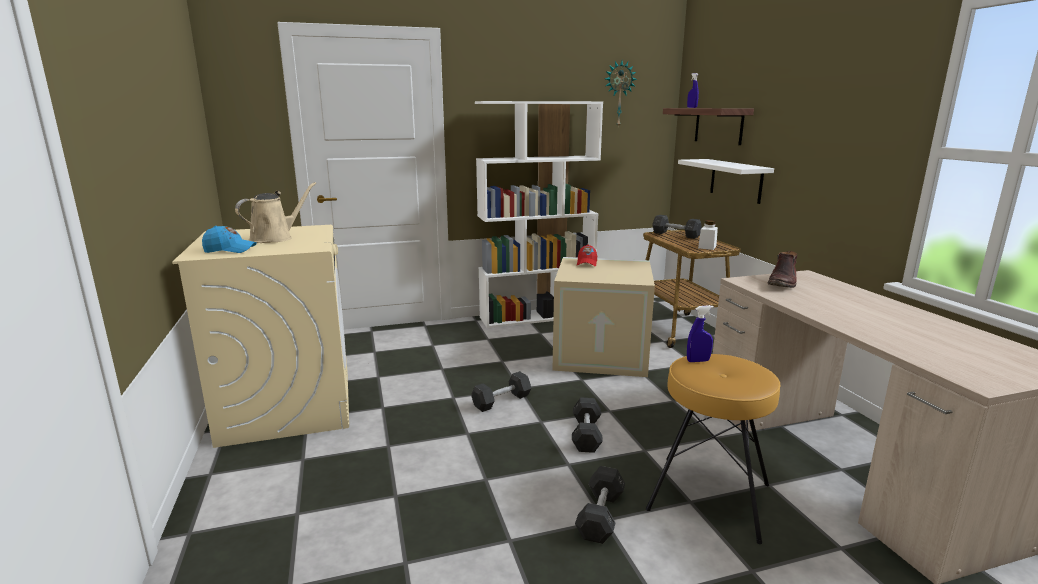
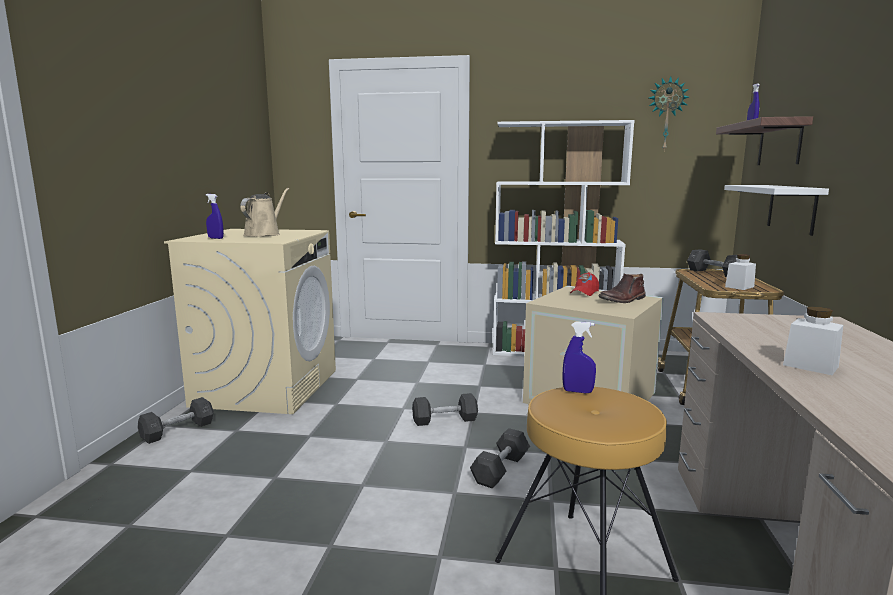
camera: 25 degrees right, 5 degrees down
blue cap [202,226,257,253] -> blue spray bottle [206,194,224,239]
beige watering can [235,182,316,243] -> beige watering can turned 45 degrees counterclockwise [240,188,289,237]
grey dumbbell [575,466,625,544] -> grey dumbbell moved to [138,397,214,444]
brown boot [768,251,797,288] -> brown boot moved to [599,274,646,303]
none -> white jar [783,306,843,375]

